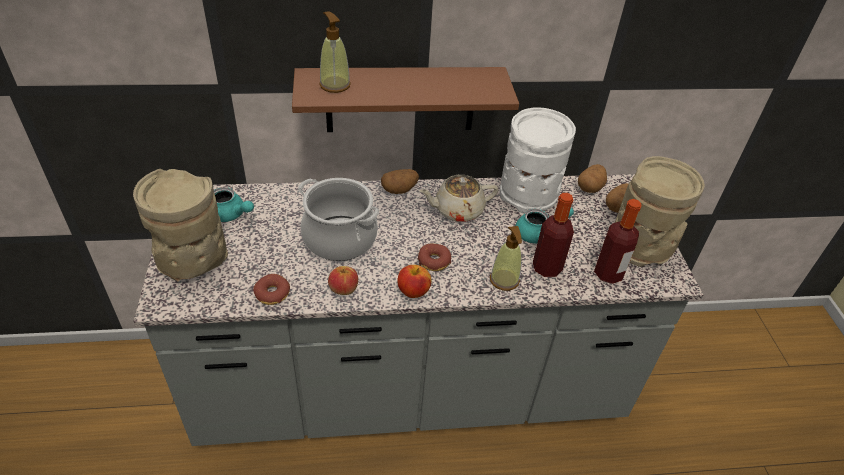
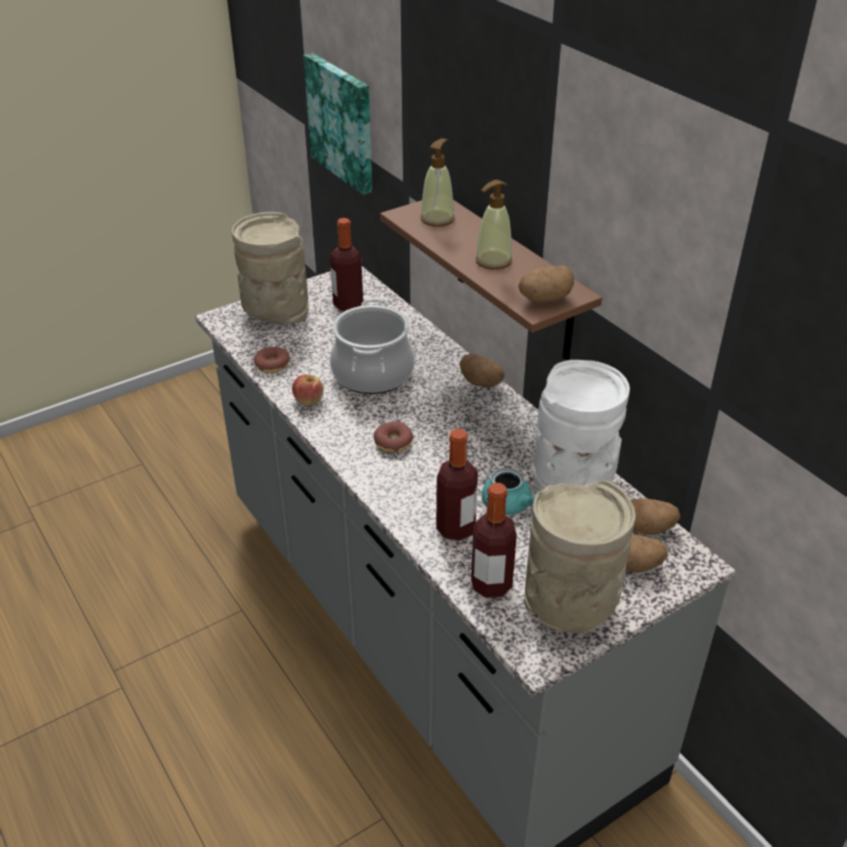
camera: 65 degrees right, 5 degrees down
turquoise teapot [213,187,254,222] -> bottle [330,218,363,311]
apple [397,265,431,298] -> none
beige teapot [419,175,498,222] -> none
soap dispenser [490,226,522,291] -> soap dispenser moved to [475,180,512,270]
none -> picture [303,53,372,195]
none -> potato [518,266,574,303]

